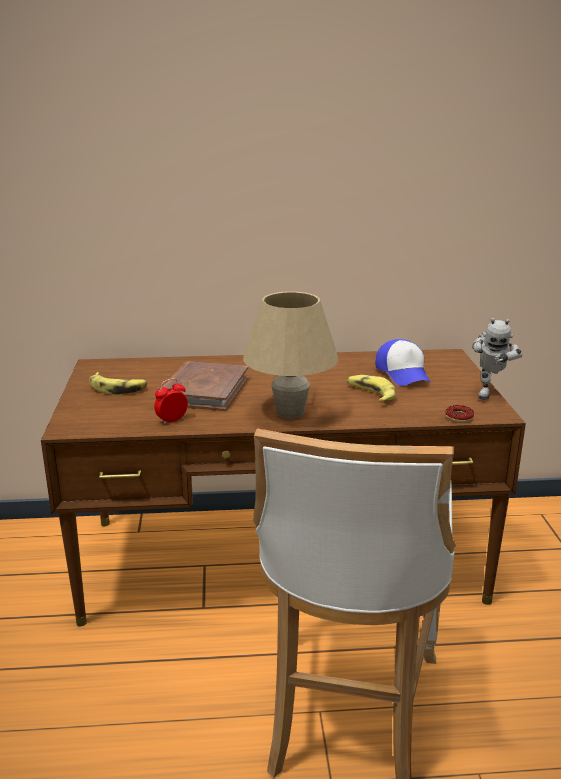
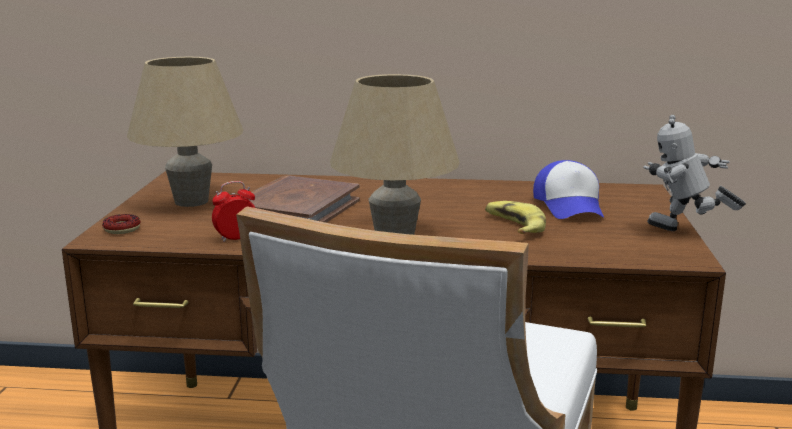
camera: 10 degrees right, 5 degrees down
banana [89,372,147,395] -> beige table lamp [127,57,243,207]
donut [445,405,474,423] -> donut moved to [102,214,141,234]
toy robot [472,318,522,400] -> toy robot turned 90 degrees clockwise [643,115,746,231]

